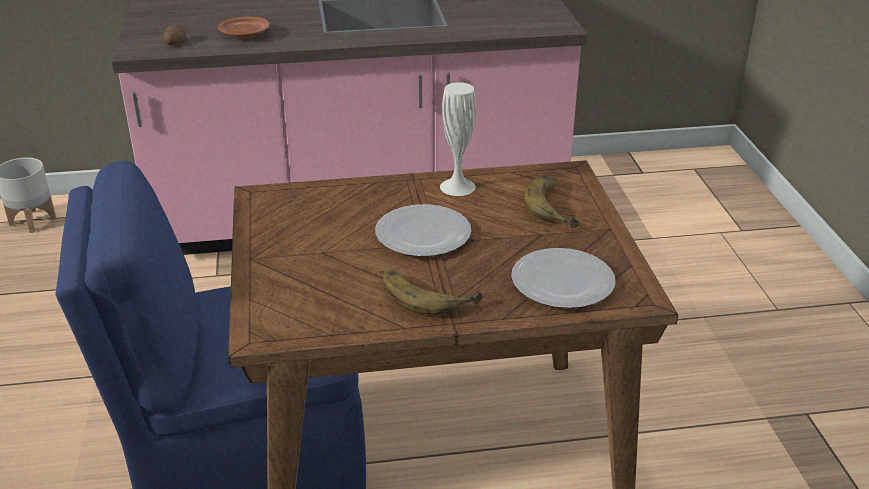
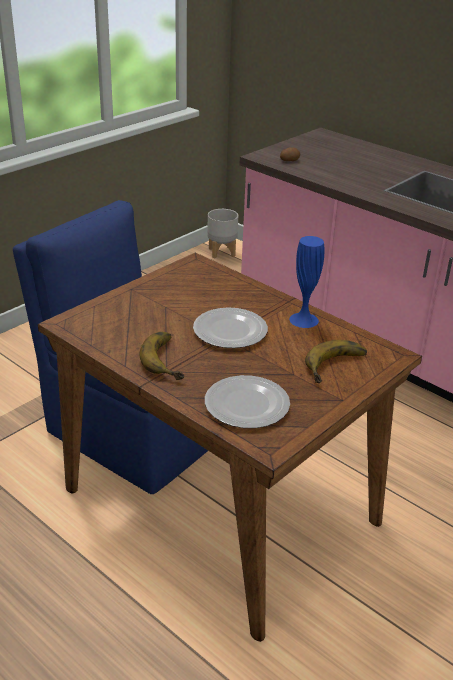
camera: 50 degrees right, 0 degrees up
brown plate [218,17,270,39] -> none
white vase [440,82,476,196] -> blue vase [289,236,324,328]

